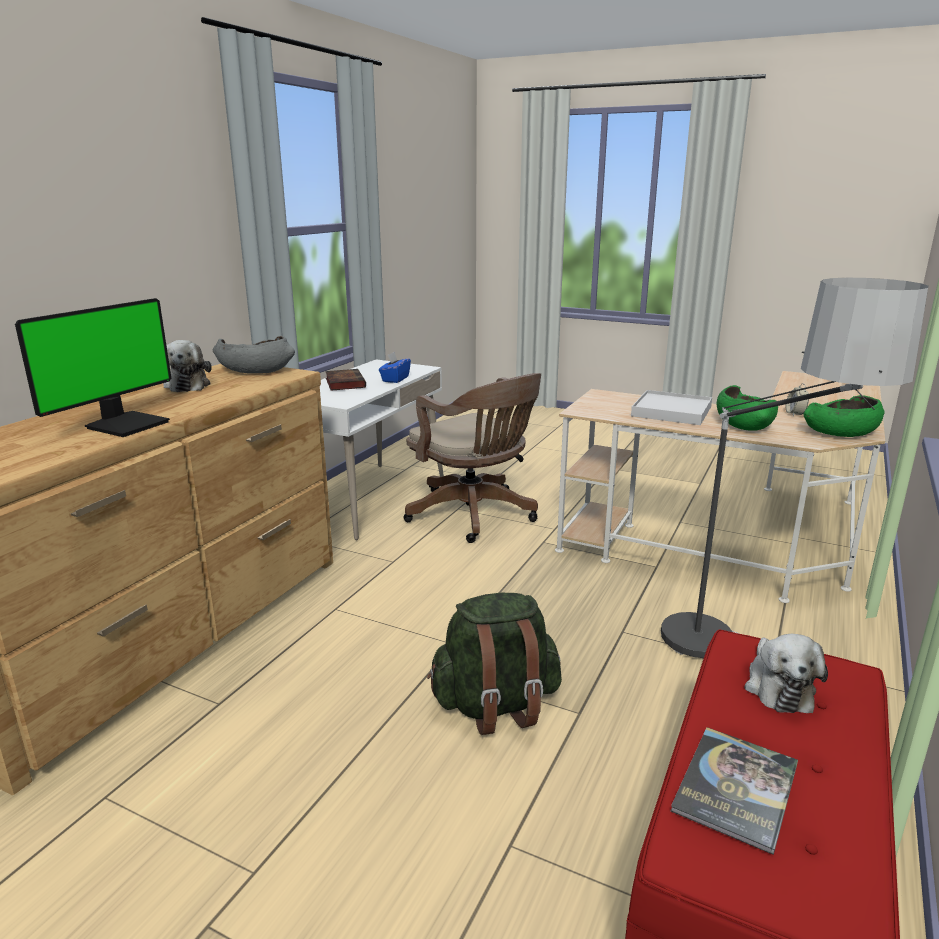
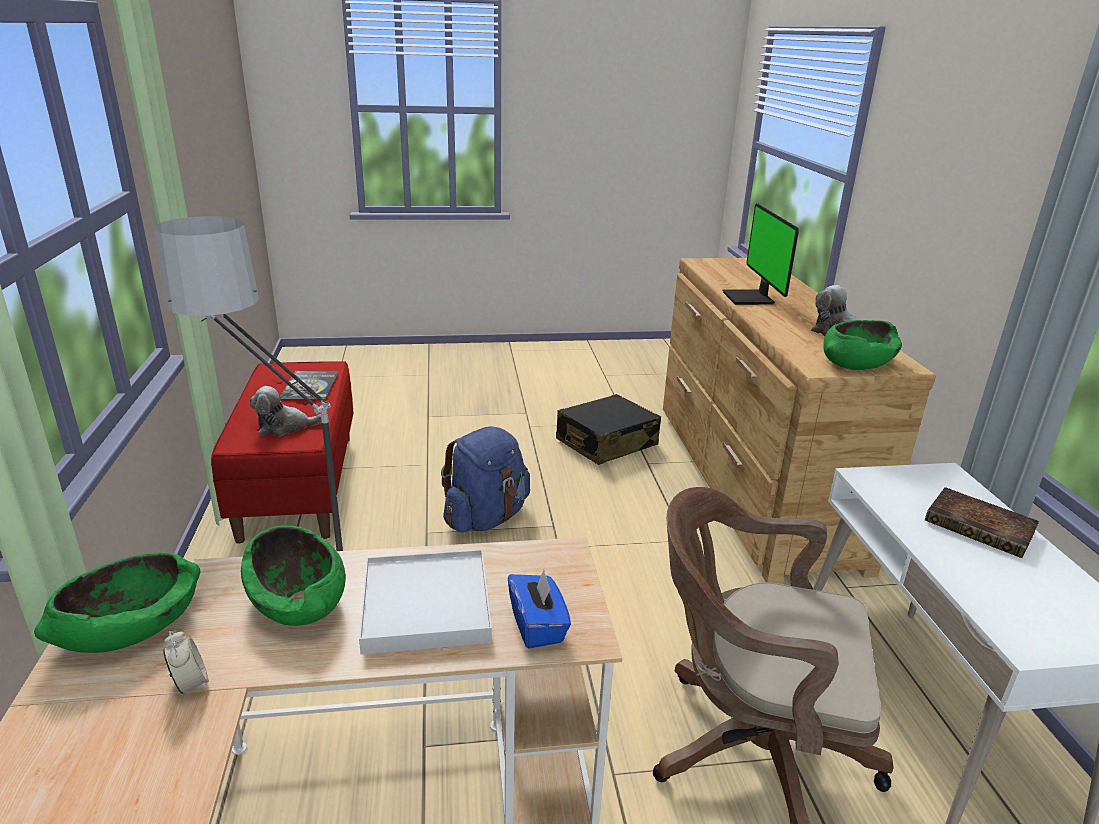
camera: 145 degrees right, 5 degrees up
grey bowl [212,336,295,374] -> green bowl [823,320,902,370]
blue tissue box [379,352,411,383] -> blue tissue box moved to [508,570,571,649]
green backpack [427,593,562,735] -> blue backpack [441,426,530,532]
plush toy [744,634,828,713] -> plush toy turned 75 degrees counterclockwise [250,386,322,436]
none -> black suitcase [556,394,661,465]

